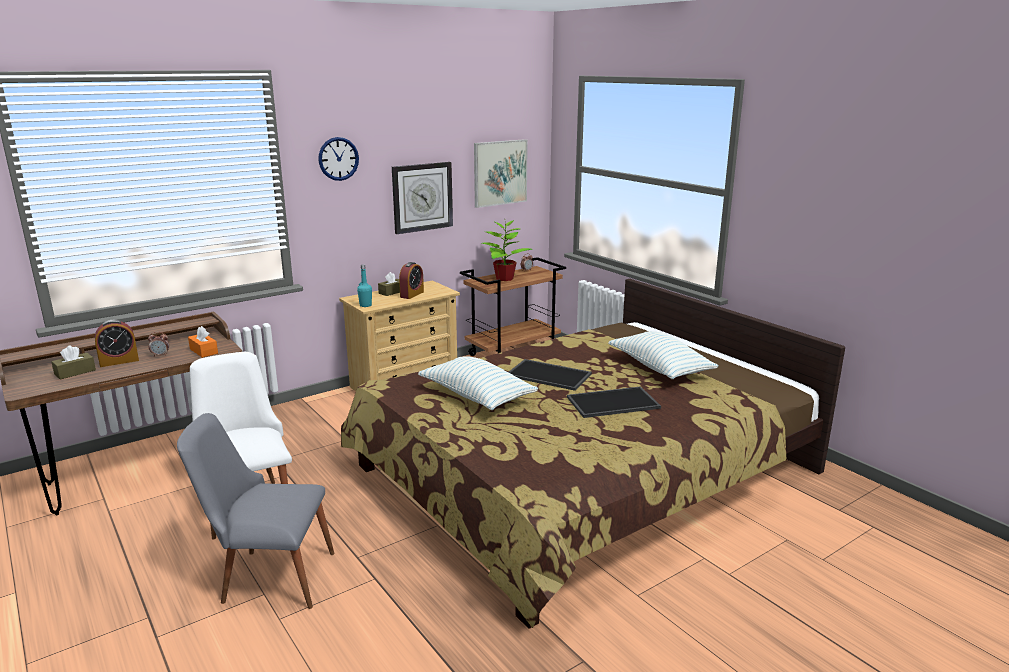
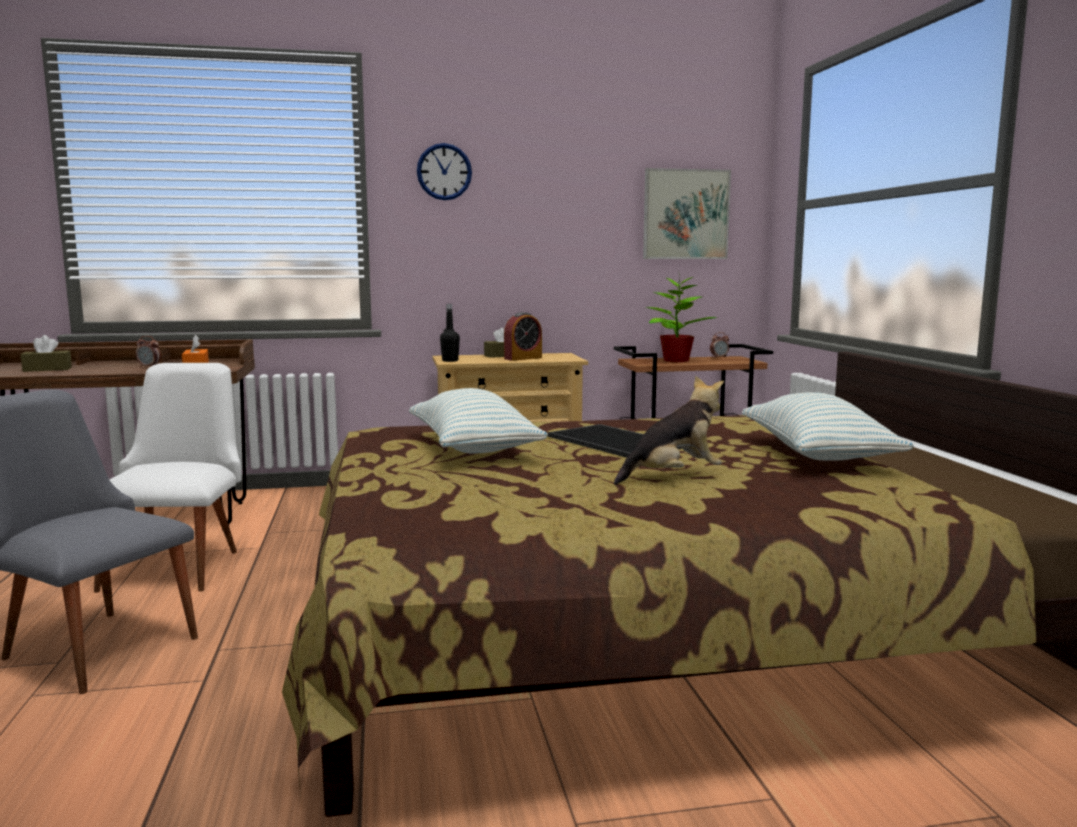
camera: 25 degrees right, 10 degrees down
alarm clock [95,320,139,367] -> none
turquoise bottle [357,264,372,307] -> black bottle [440,304,460,362]
wall clock [392,162,453,234] -> none
tray [567,386,661,418] -> plush toy [614,376,724,485]

